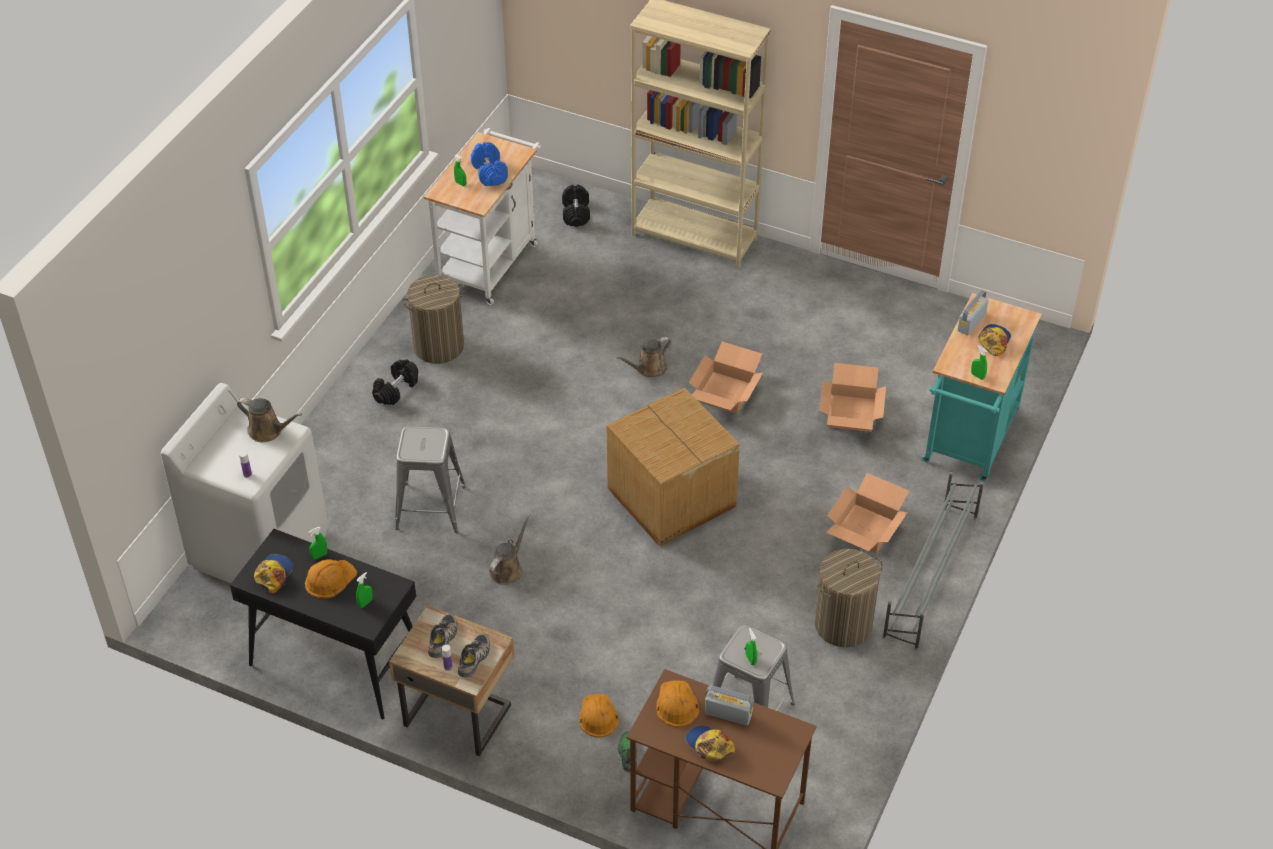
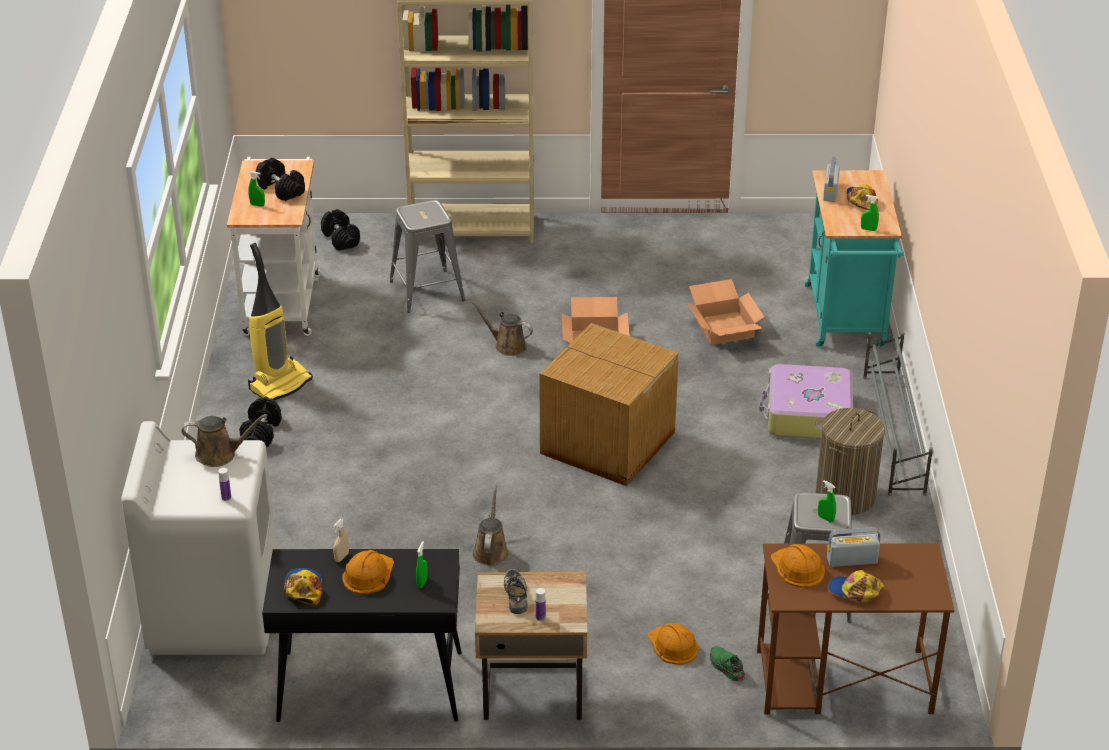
camera: 25 degrees left, 10 degrees down
green spray bottle [308,527,328,560] -> beige spray bottle [333,519,349,562]
grey stool [395,426,466,533] -> grey stool moved to [390,200,465,313]
laundry basket [402,275,465,364] -> vacuum cleaner [248,243,313,400]
shoe [458,633,490,677] -> none
blue dumbbell [471,142,508,186] -> black dumbbell [256,158,305,201]
brown watering can [617,337,671,378] -> brown watering can turned 90 degrees clockwise [471,300,533,356]
cardboard box [826,473,909,554] -> suitcase [759,364,853,439]

